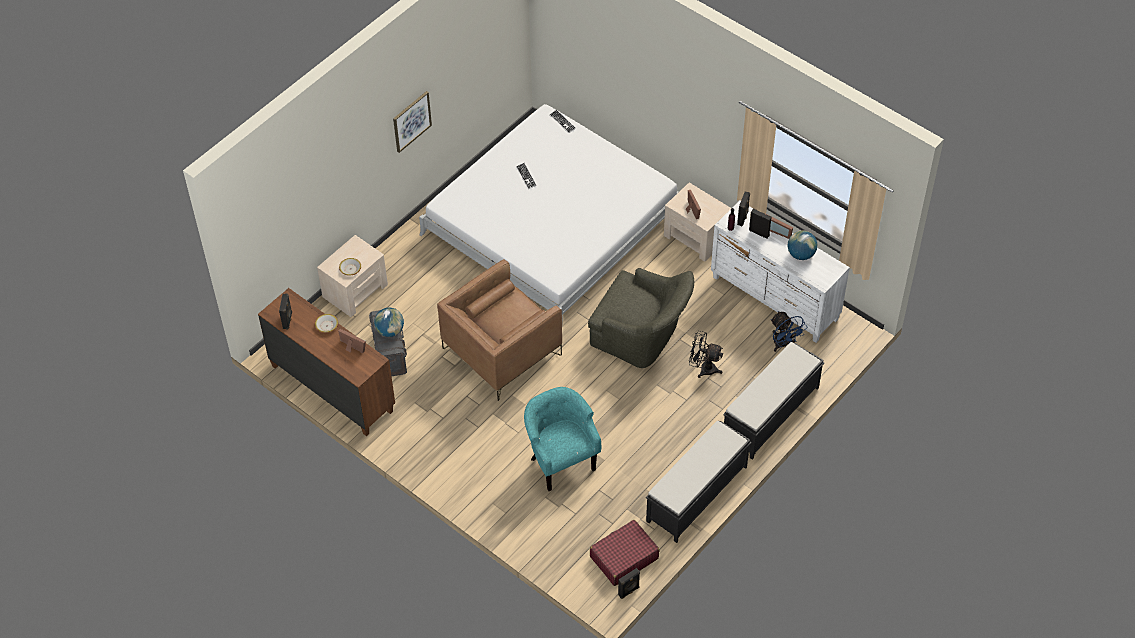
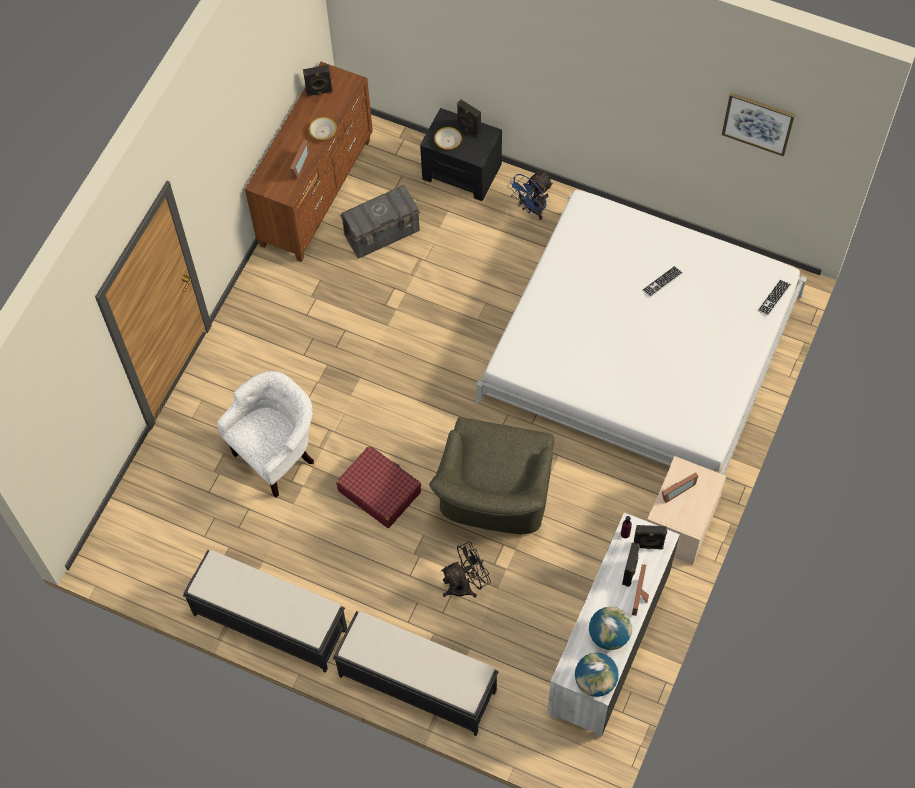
camera: 75 degrees right, 10 degrees up
beige nightstand [317,235,388,317] -> black nightstand [420,108,502,201]
globe [374,307,404,337] -> globe moved to [575,653,619,697]
picture [393,91,432,153] -> picture moved to [722,93,795,156]
brown armchair [437,259,562,401] -> none
turquoise armchair [524,387,601,491] -> white armchair [217,371,314,497]
red suitcase [590,520,659,586] -> red suitcase moved to [336,446,421,528]
black speaker [618,568,640,599] -> black speaker moved to [457,100,481,137]
black fan [689,331,723,378] -> black fan turned 60 degrees clockwise [441,542,491,597]
blue fan [771,311,806,352] -> blue fan moved to [508,171,553,220]

